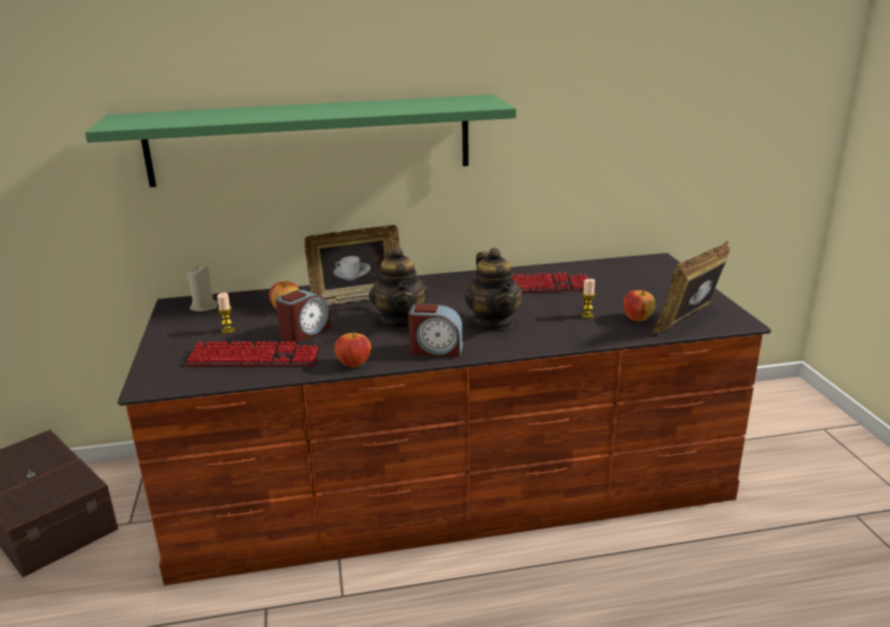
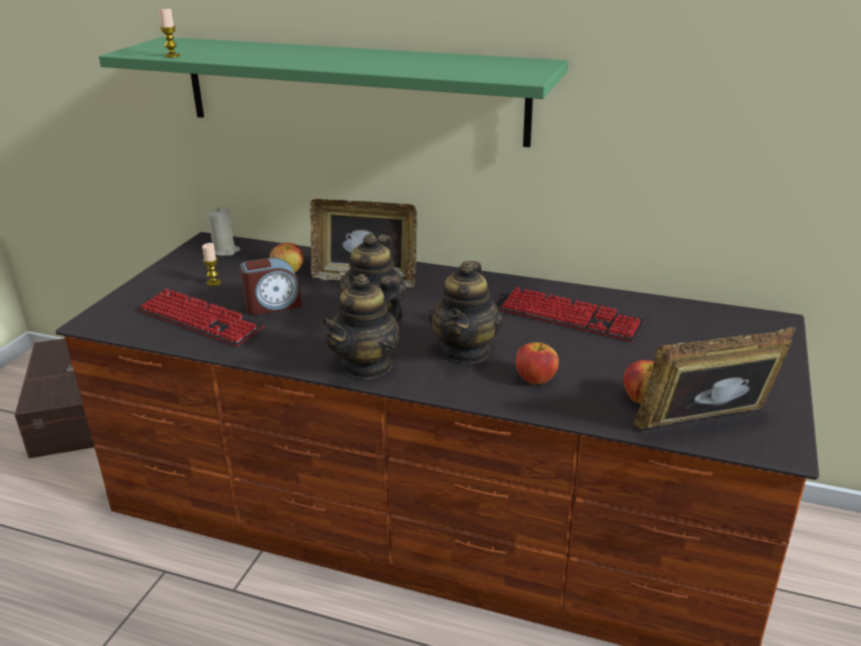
camera: 30 degrees right, 5 degrees up
apple [335,331,371,368] -> apple moved to [516,342,559,384]
alarm clock [408,304,463,357] -> teapot [321,274,403,380]
candle [581,279,596,318] -> candle moved to [158,8,180,58]

